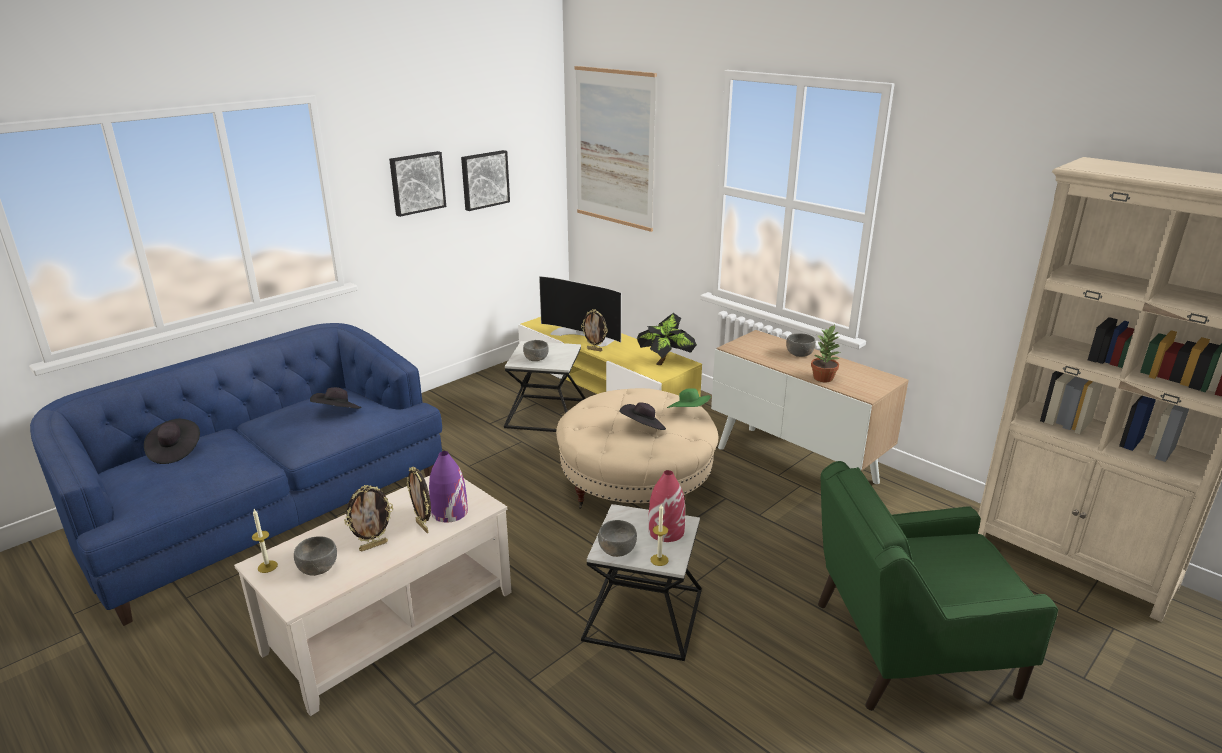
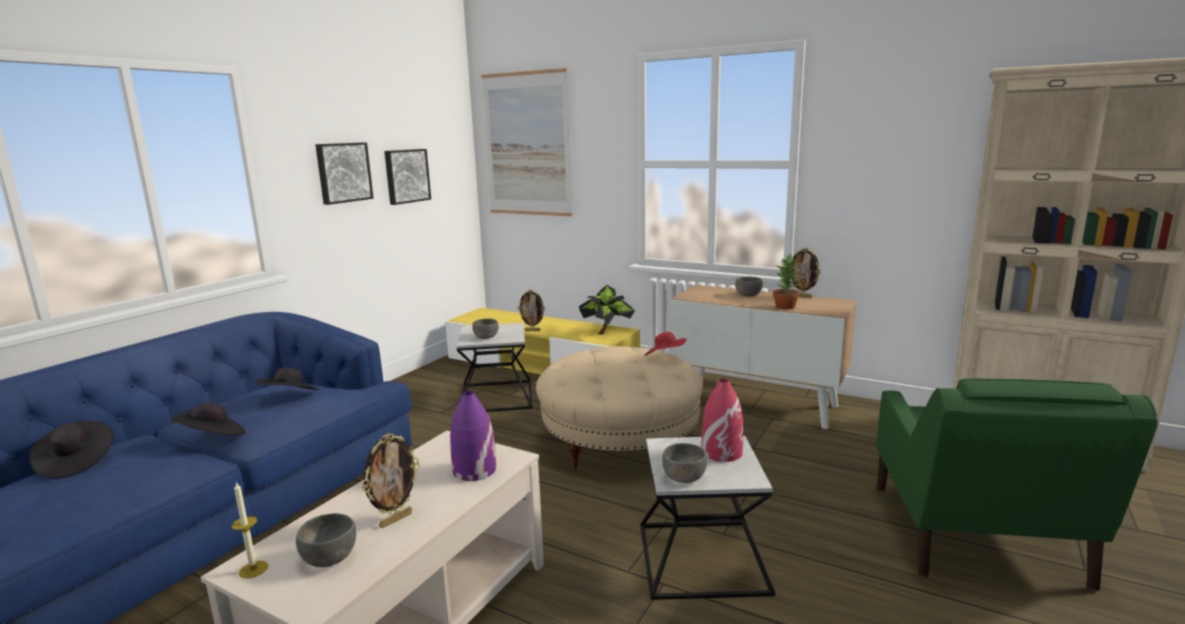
camera: 15 degrees left, 10 degrees down
picture frame [407,467,431,533] -> picture frame moved to [791,247,821,298]
television [539,276,622,347] -> none
black hat [619,402,666,430] -> black hat moved to [171,403,245,435]
candle [650,504,669,566] -> none
green hat [667,388,711,408] -> red hat [644,332,687,356]
green armchair [818,461,1058,711] -> green armchair turned 60 degrees counterclockwise [876,378,1158,591]

